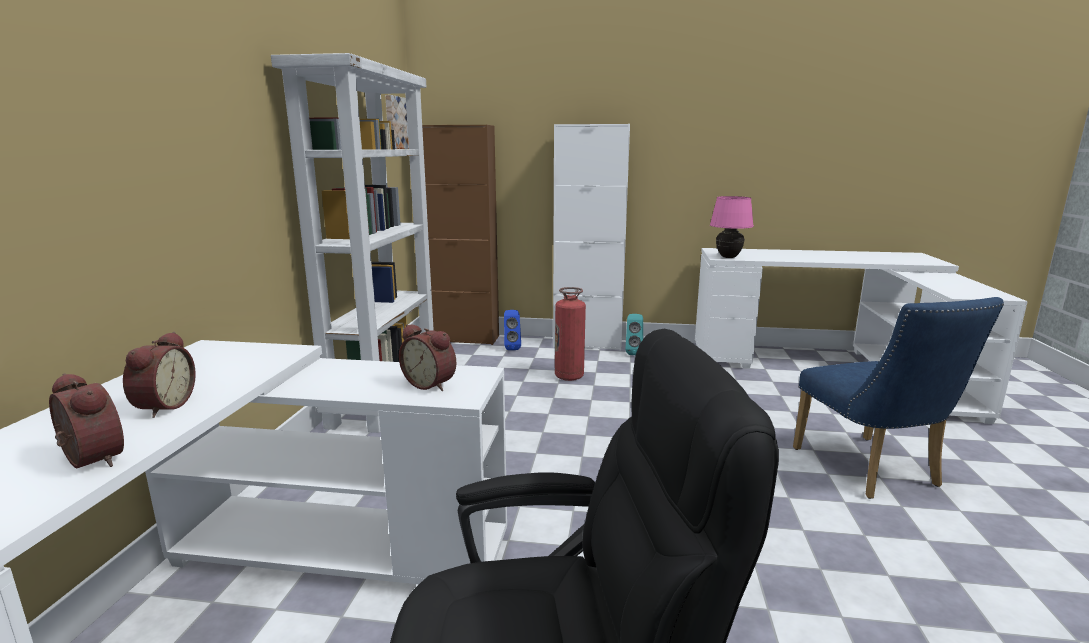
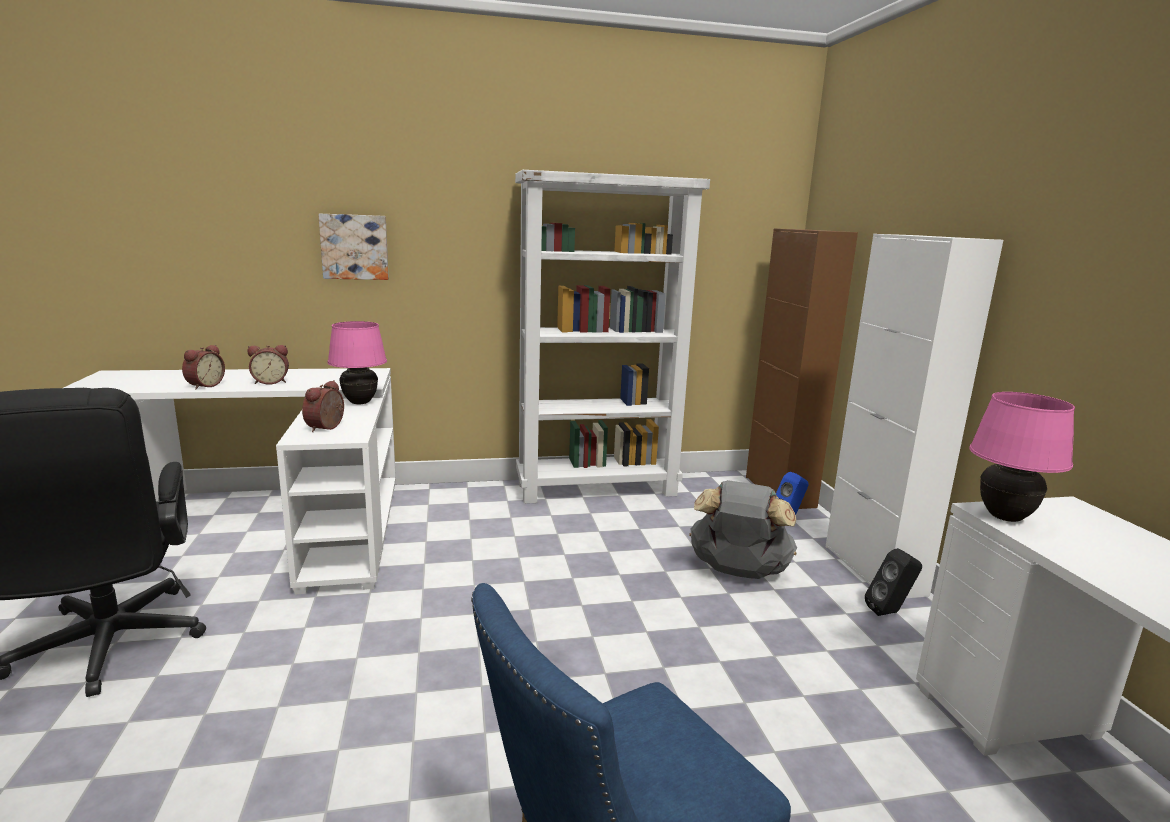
camera: 70 degrees right, 0 degrees up
picture [385,95,409,149] -> picture moved to [318,214,389,280]
fire extinguisher [555,287,586,381] -> grey backpack [689,480,797,579]
turquoise speaker [626,314,643,355] -> black speaker [865,548,922,616]
none -> pink table lamp [328,321,387,404]

